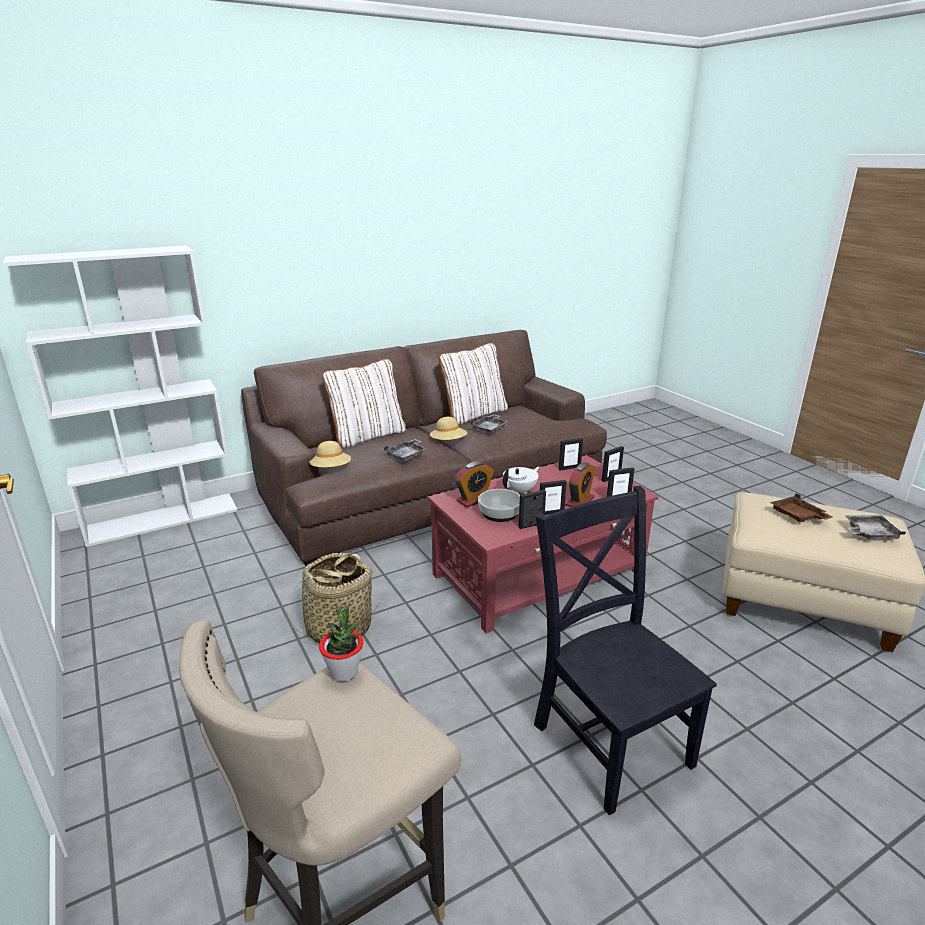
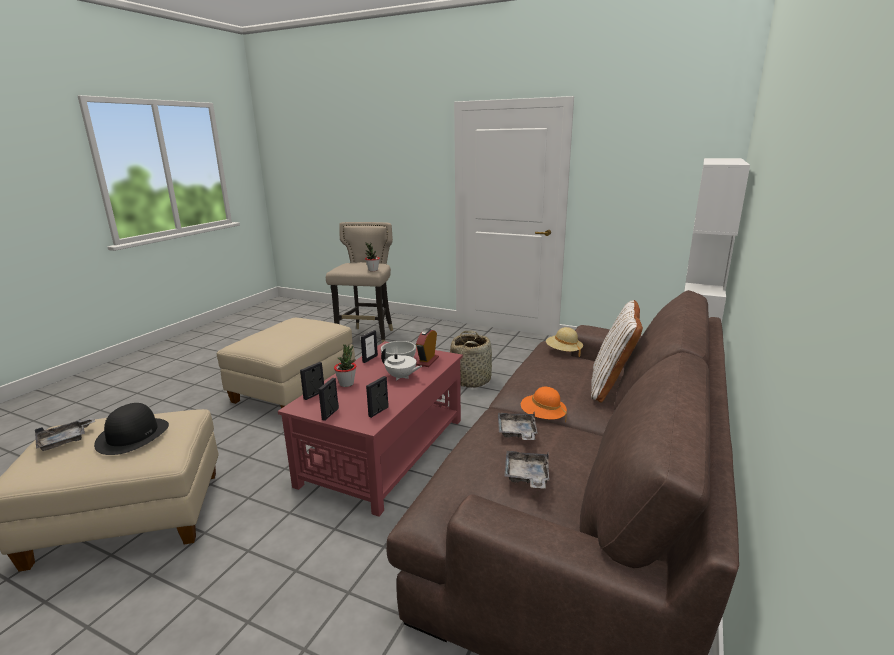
camera: 145 degrees right, 5 degrees down
grey tray [384,439,427,461] -> grey tray moved to [504,451,549,488]
beige hat [430,417,467,440] -> orange hat [521,387,567,422]
white pillow [439,343,508,425] -> none
white teapot [503,467,539,494] -> white teapot turned 75 degrees counterclockwise [381,349,422,380]
black chair [534,486,717,815] -> beige ottoman [217,318,355,409]
picture frame [540,480,567,515] -> none
alarm clock [565,462,595,507] -> potted plant [334,344,356,387]
brown tray [770,493,832,522] -> black hat [94,403,169,455]

